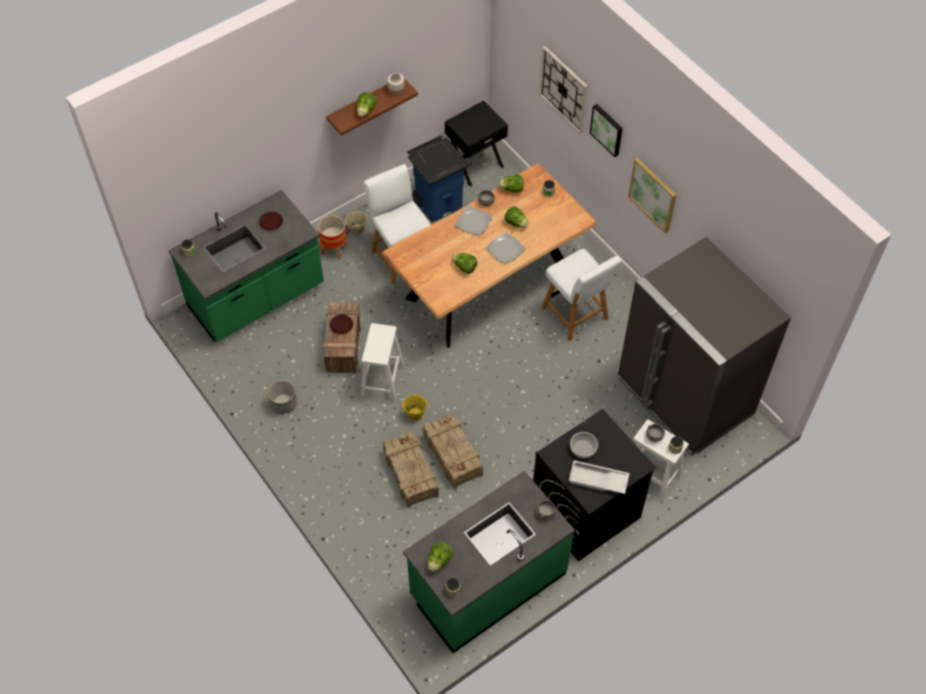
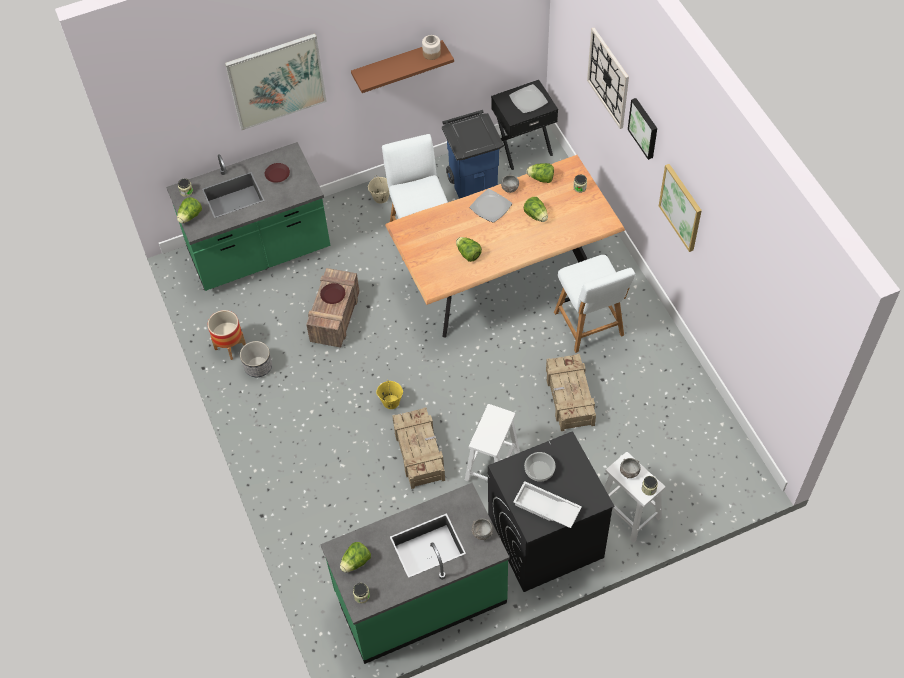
camera: 15 degrees right, 0 degrees up
planter [318,215,348,260] -> planter moved to [208,310,246,360]
lettuce [357,92,377,117] -> lettuce moved to [177,197,202,223]
white stool [361,323,404,401] -> white stool moved to [465,404,520,482]
crate [383,431,438,508] -> crate moved to [546,354,596,431]
plate [485,232,525,264] -> plate moved to [509,84,548,113]
grey fridge [618,237,791,456] -> none
none -> picture [225,33,327,130]

